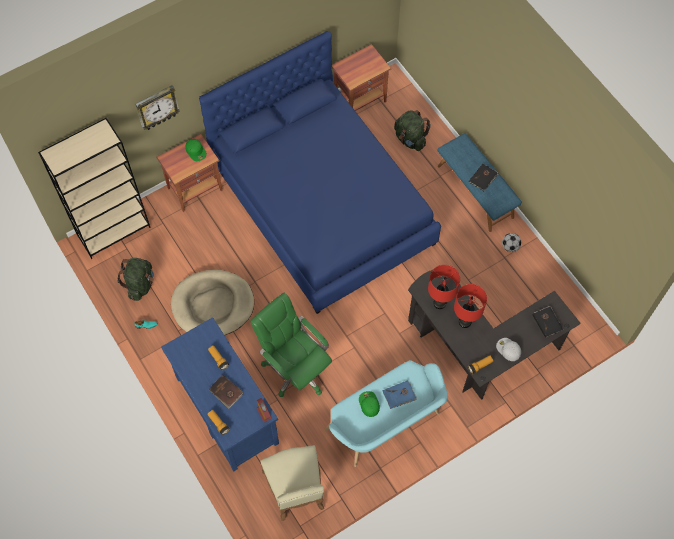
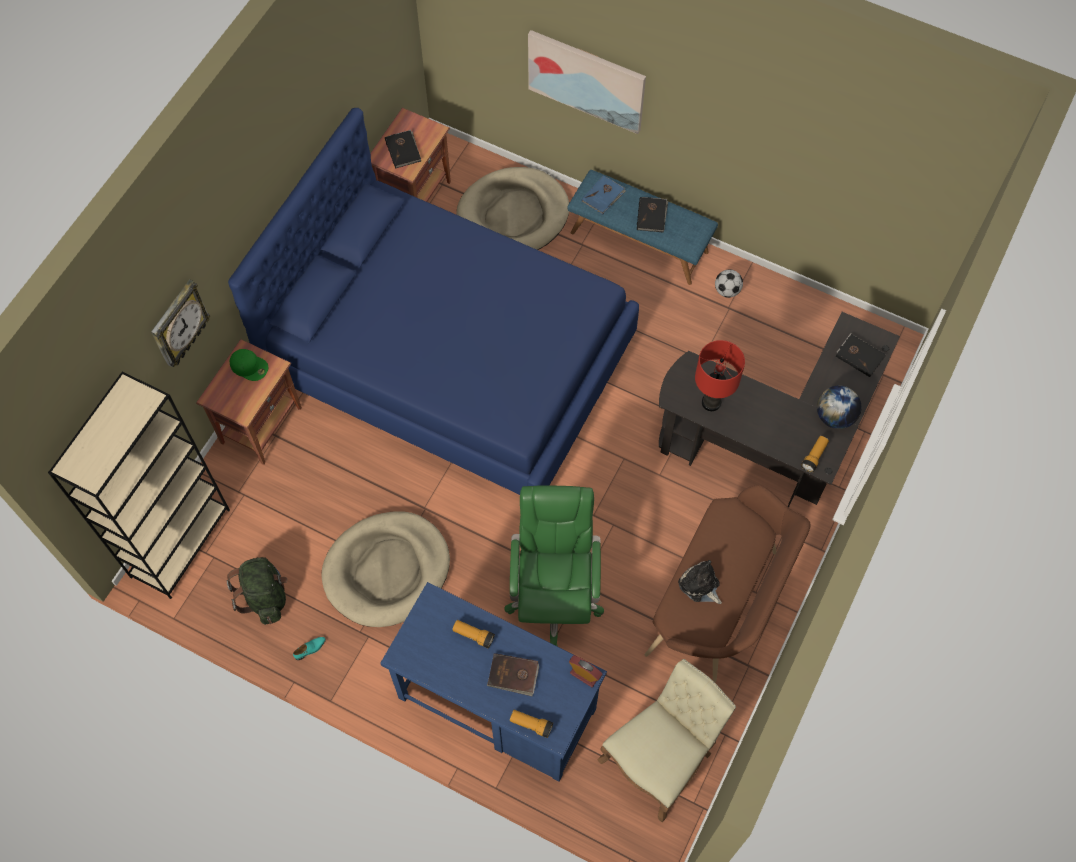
camera: 30 degrees left, 0 degrees up
green office chair [251,293,332,397] -> green office chair turned 75 degrees clockwise [504,485,604,647]
beige chair [260,445,324,521] -> beige chair turned 90 degrees counterclockwise [598,659,736,822]
turquoise bench [325,360,448,467] -> brown bench [645,485,810,682]
green cap [359,391,380,417] -> plush toy [678,560,722,604]
blue book [383,380,417,409] -> blue book moved to [581,175,626,215]
green backpack [394,110,431,151] -> beige dog bed [456,167,569,250]
red table lamp [454,284,487,328] -> none
white cap [496,338,521,361] -> globe [817,385,861,429]
none -> black book [385,130,421,168]
none -> picture [528,30,646,134]

